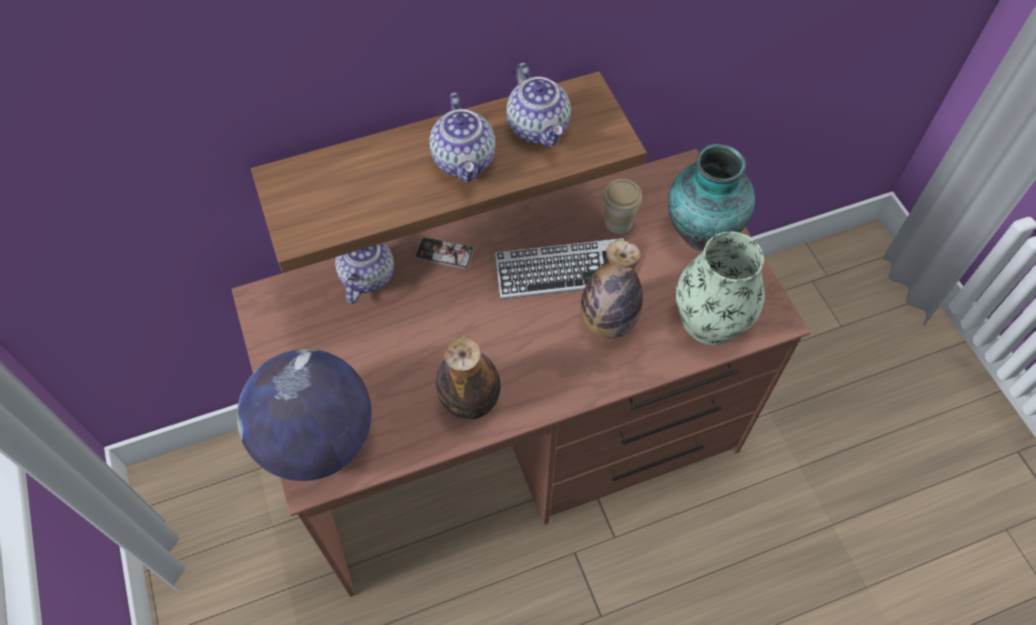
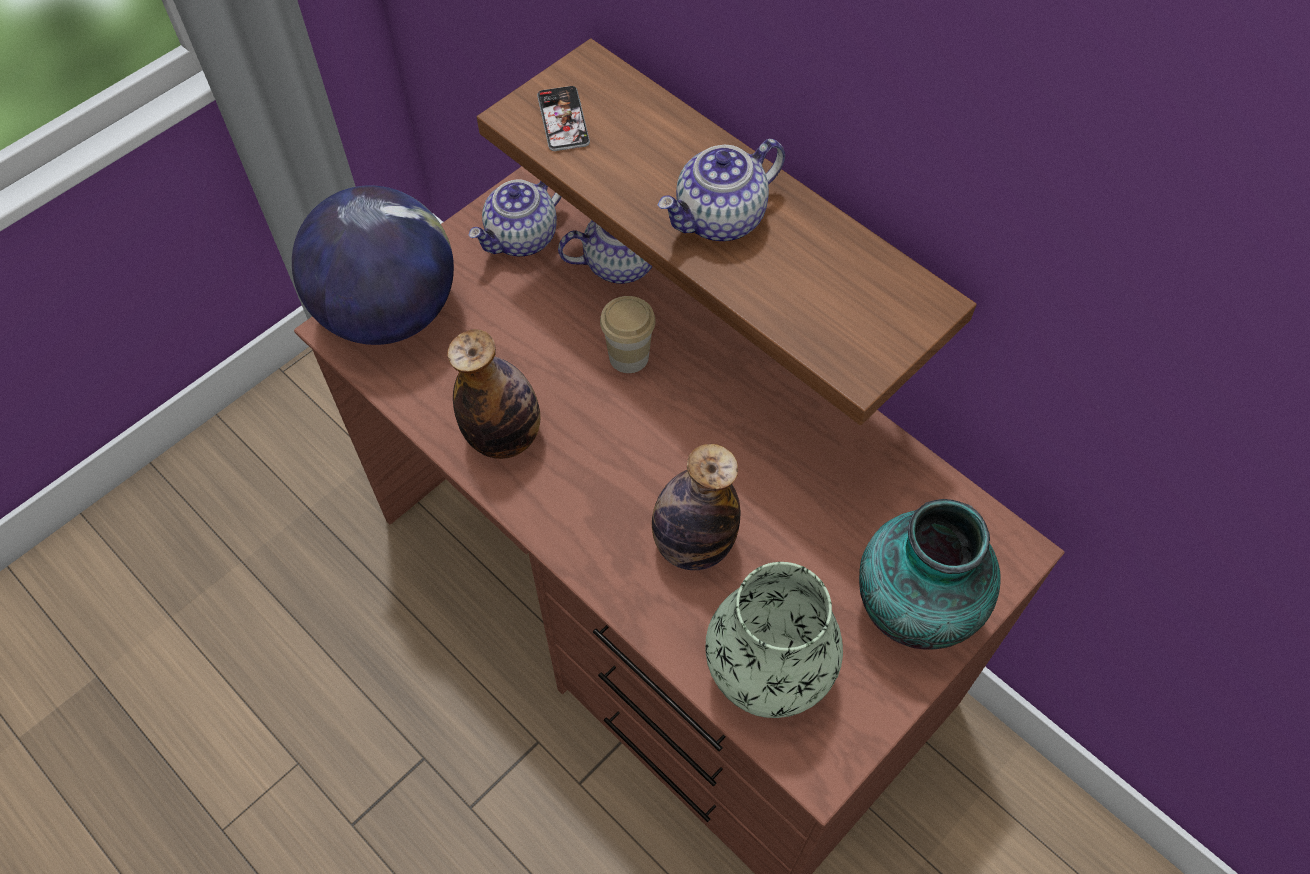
camera: 65 degrees right, 0 degrees up
phone [415,237,474,269] -> phone moved to [537,86,590,151]
keyboard [495,238,624,300] -> none
teapot [506,63,571,148] -> teapot moved to [468,179,562,256]
cup [603,179,642,234] -> cup moved to [600,296,656,373]

